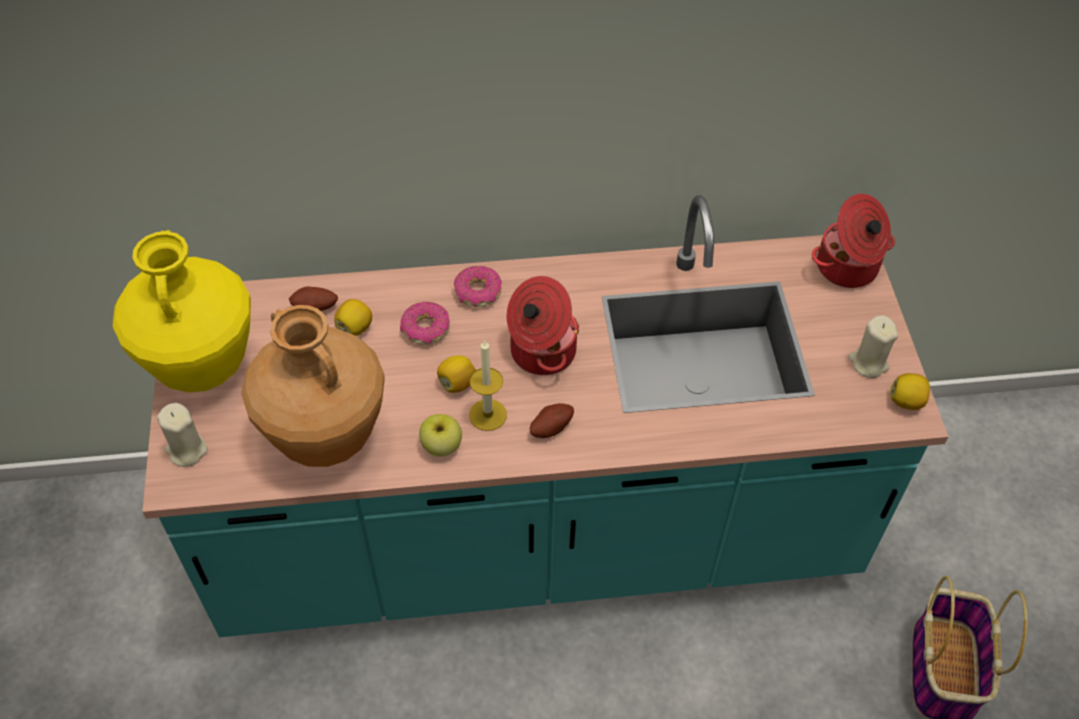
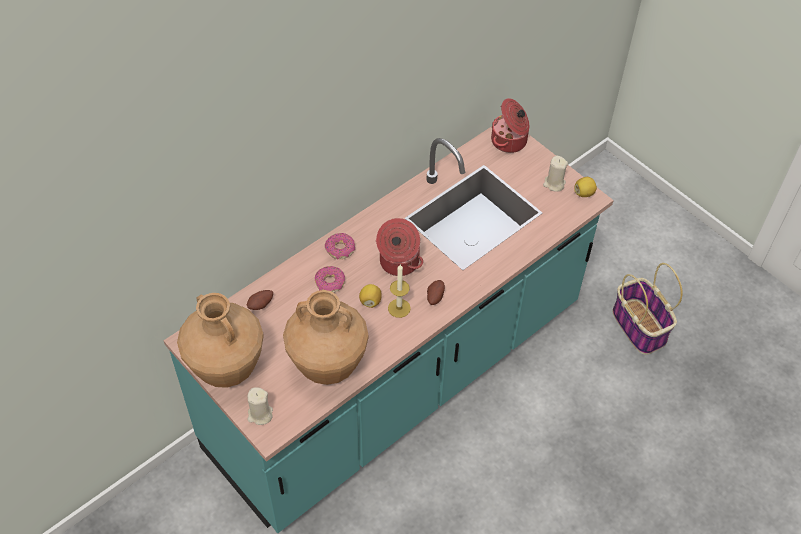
camera: 35 degrees left, 0 degrees up
yellow vase [113,230,251,392] -> brown vase [177,293,264,388]
lemon [335,299,372,336] -> none
apple [419,414,462,457] -> none

